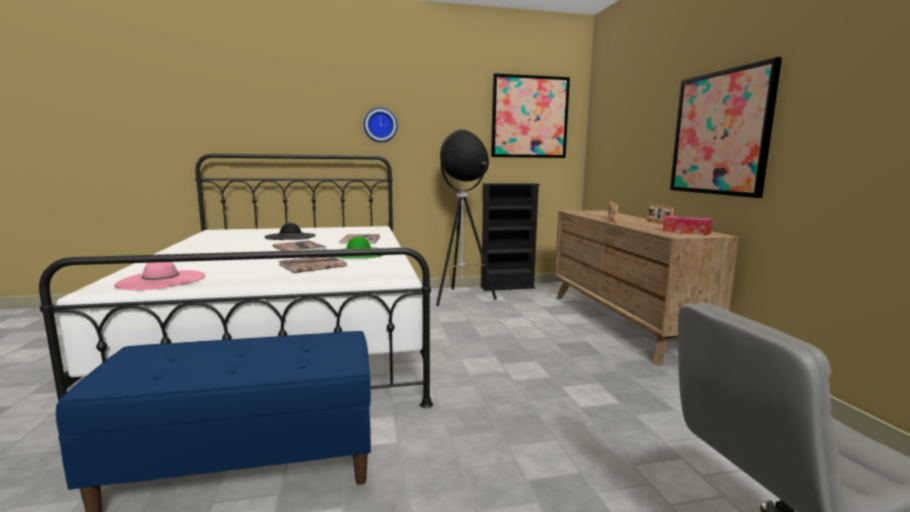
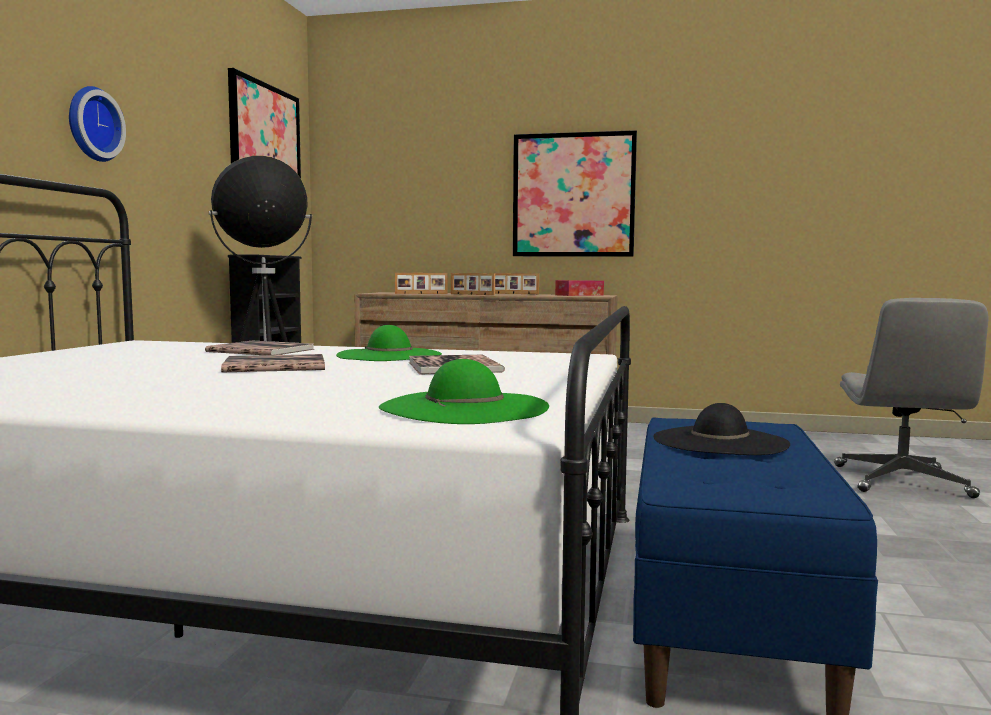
camera: 65 degrees left, 5 degrees down
pink hat [114,262,205,290] -> green hat [379,359,549,424]
black hat [265,223,316,240] -> black hat moved to [653,403,790,455]
none -> picture frame [395,273,447,294]

